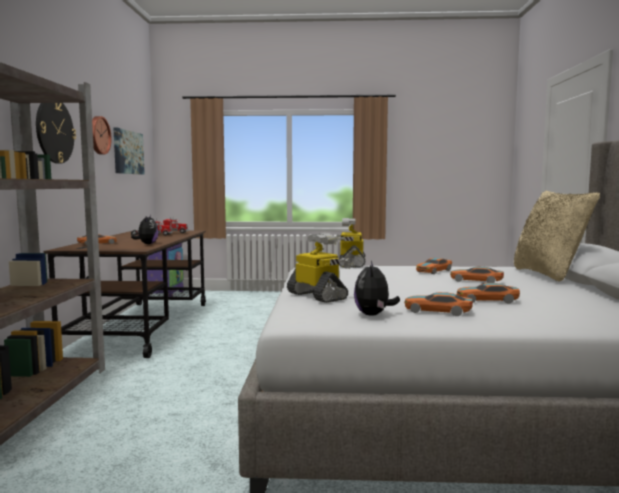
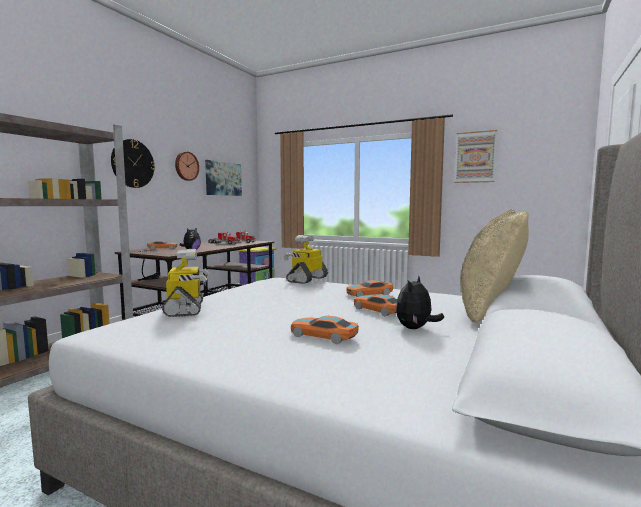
camera: 25 degrees right, 0 degrees up
plush toy [354,261,400,316] -> plush toy moved to [396,276,444,329]
toy car [404,292,473,316] -> none
none -> picture [454,130,497,183]

